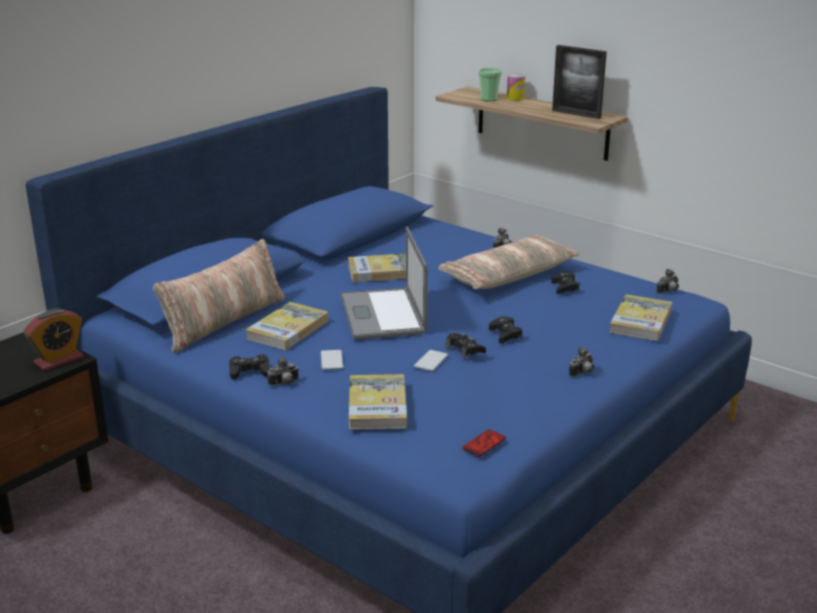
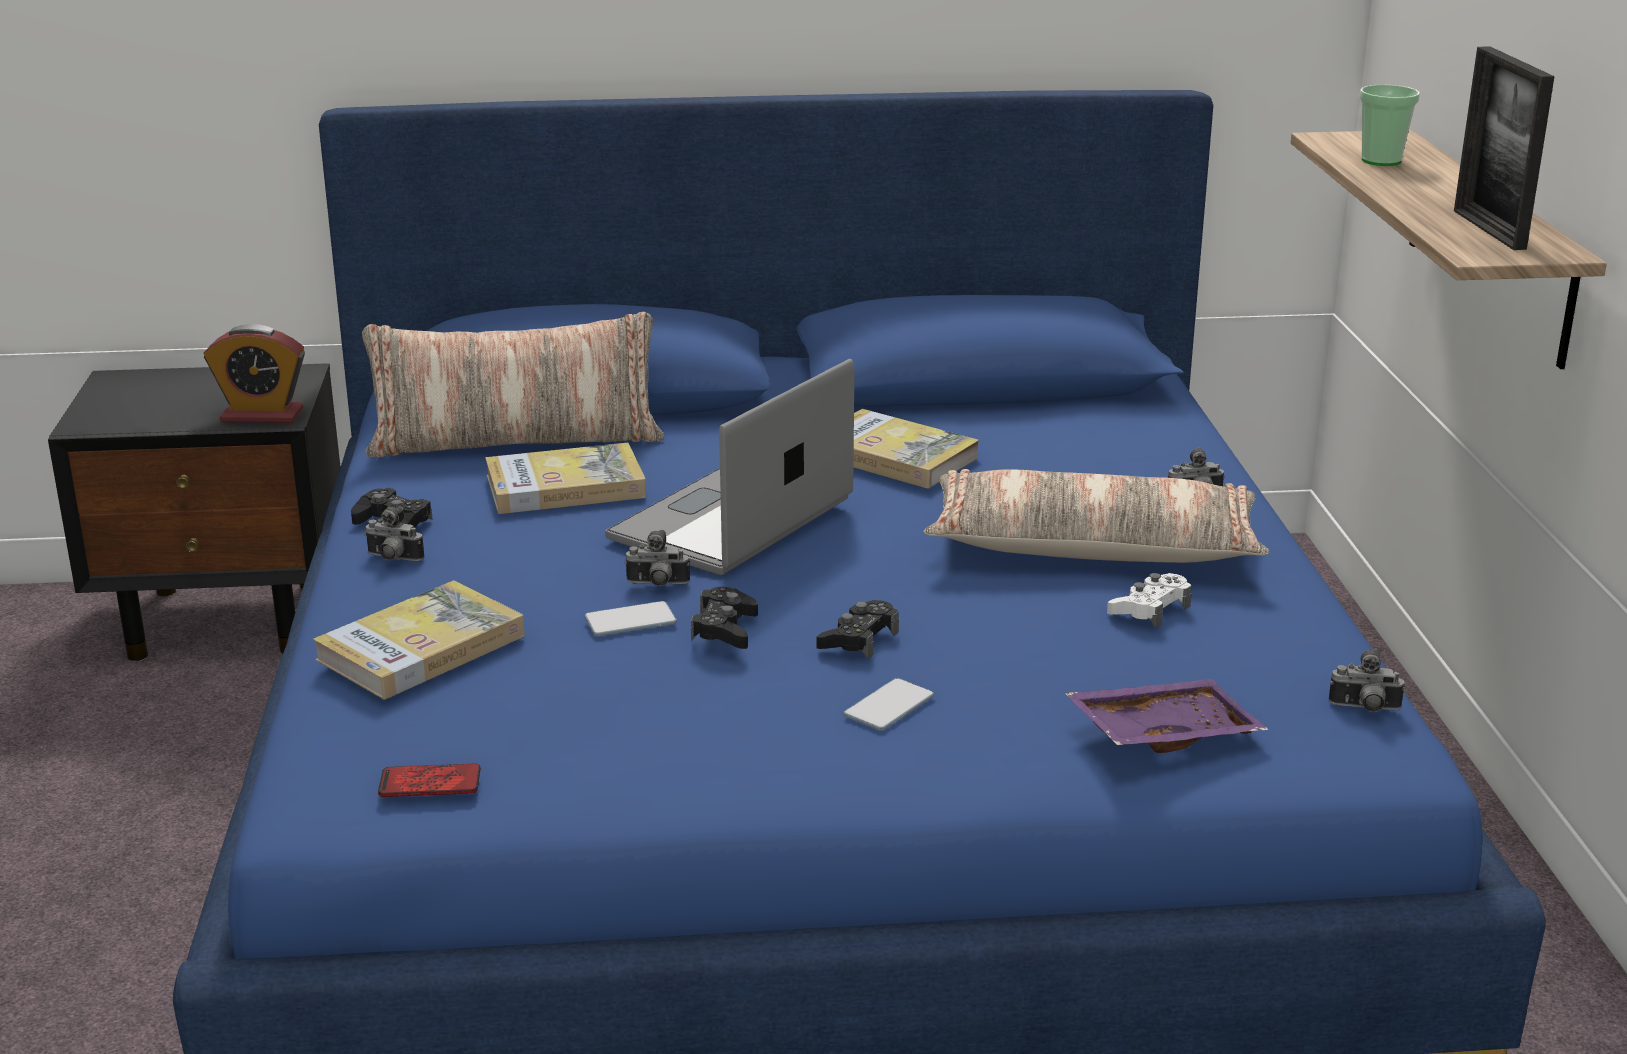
camera: 45 degrees right, 0 degrees up
phone [320,350,344,370] -> phone moved to [844,678,934,731]
can [507,74,525,101] -> none
black game controller [551,272,579,294] -> white game controller [1107,573,1192,628]
camera [569,347,594,377] -> camera moved to [624,530,690,586]
book [609,294,672,341] -> purple tray [1065,679,1268,753]

